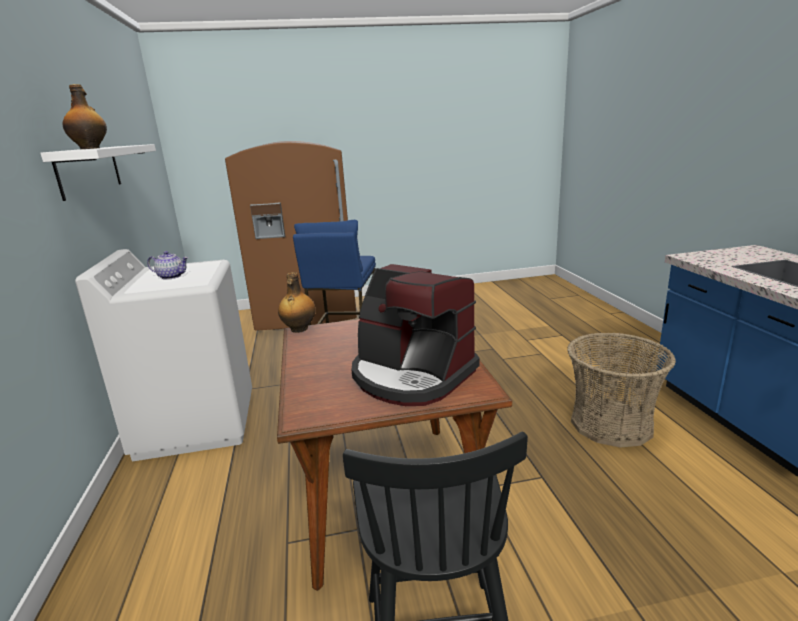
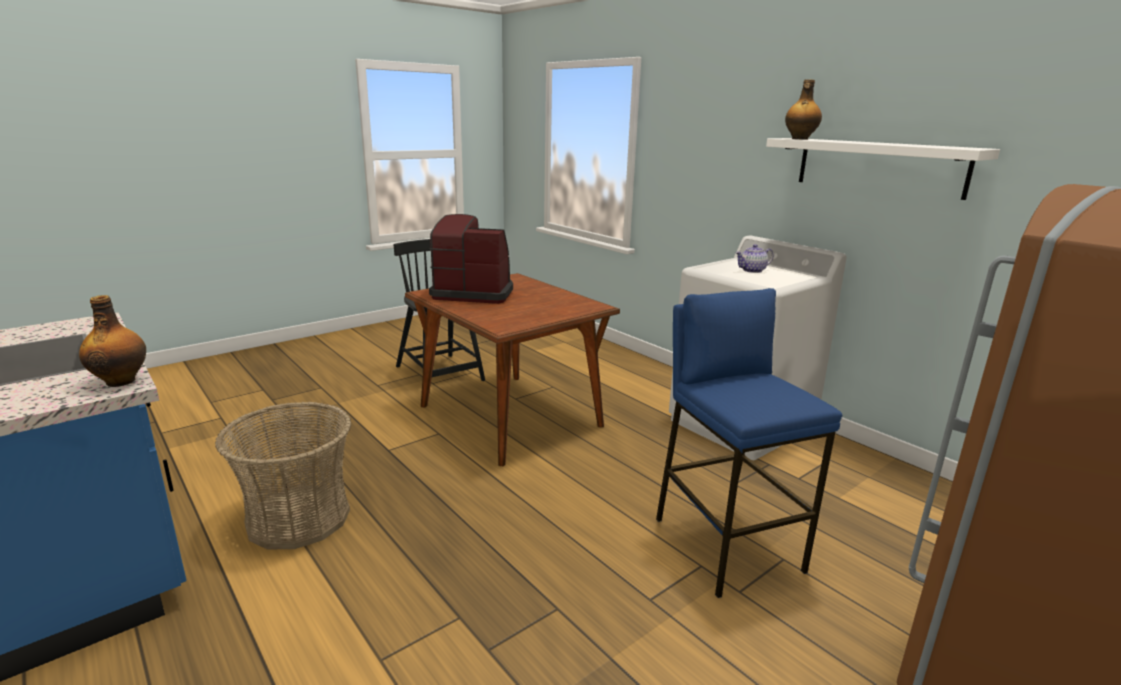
camera: 150 degrees right, 0 degrees up
bottle [278,273,316,333] -> bottle moved to [79,295,146,387]

